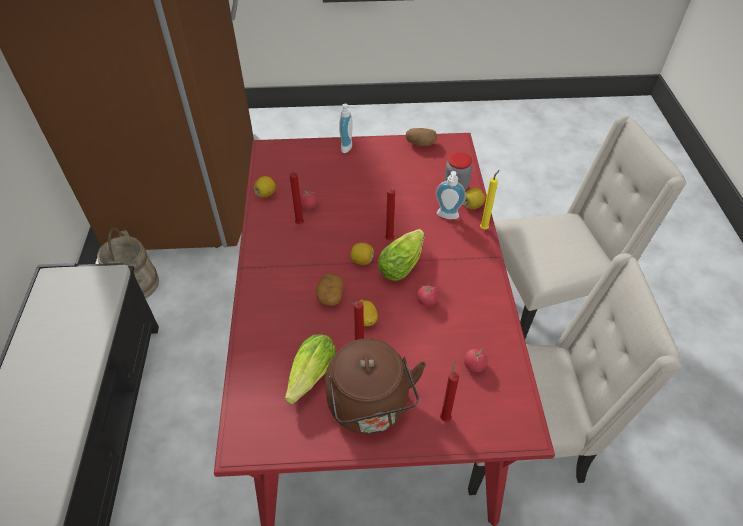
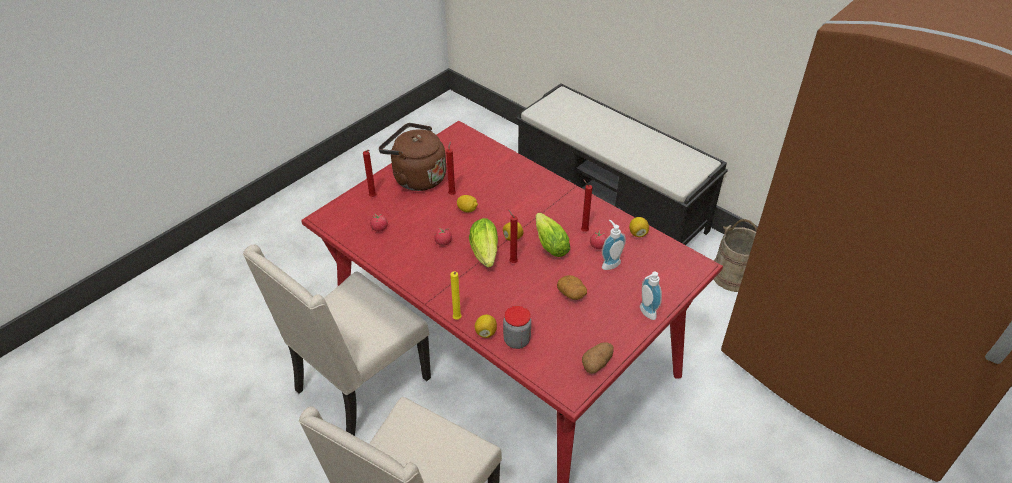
camera: 135 degrees right, 5 degrees down
lettuce [285,335,336,404] -> lettuce moved to [536,213,570,257]
potato [316,273,343,306] -> potato moved to [557,275,587,300]
soap dispenser [436,171,466,219] -> soap dispenser moved to [602,220,626,270]

